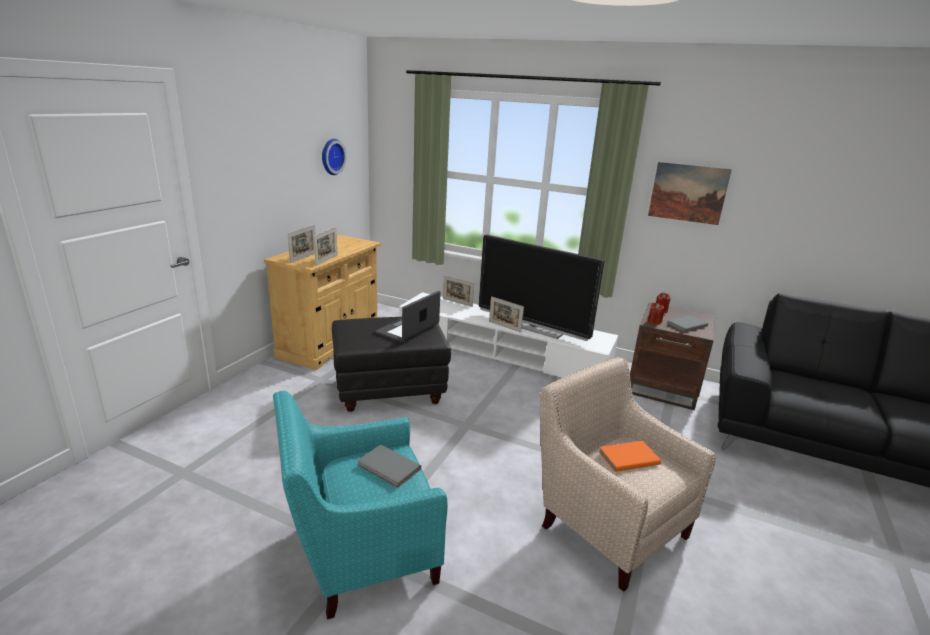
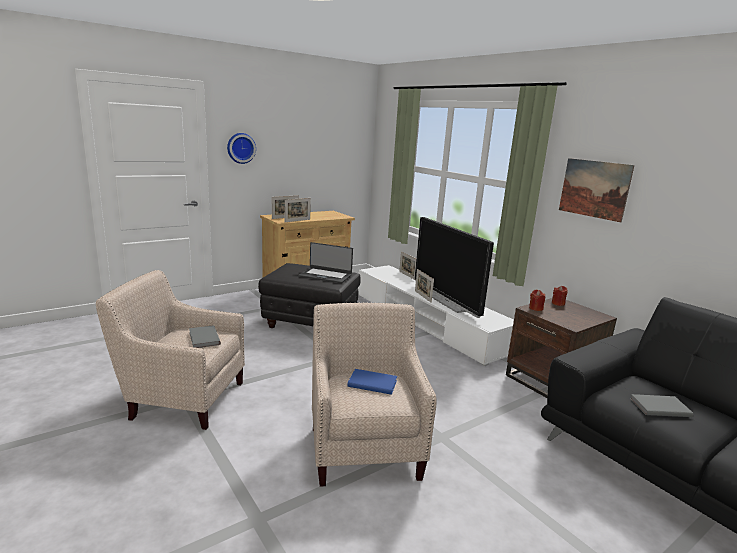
camera: 30 degrees right, 5 degrees down
turquoise armchair [273,391,448,619] -> beige armchair [96,270,245,430]
wall clock [322,139,347,175] -> wall clock moved to [227,133,256,164]
laptop [375,291,440,343] -> laptop turned 135 degrees counterclockwise [299,242,353,283]
orange book [599,441,661,472] -> blue book [347,369,397,395]
grey book [668,315,708,332] -> grey book moved to [631,394,693,417]

